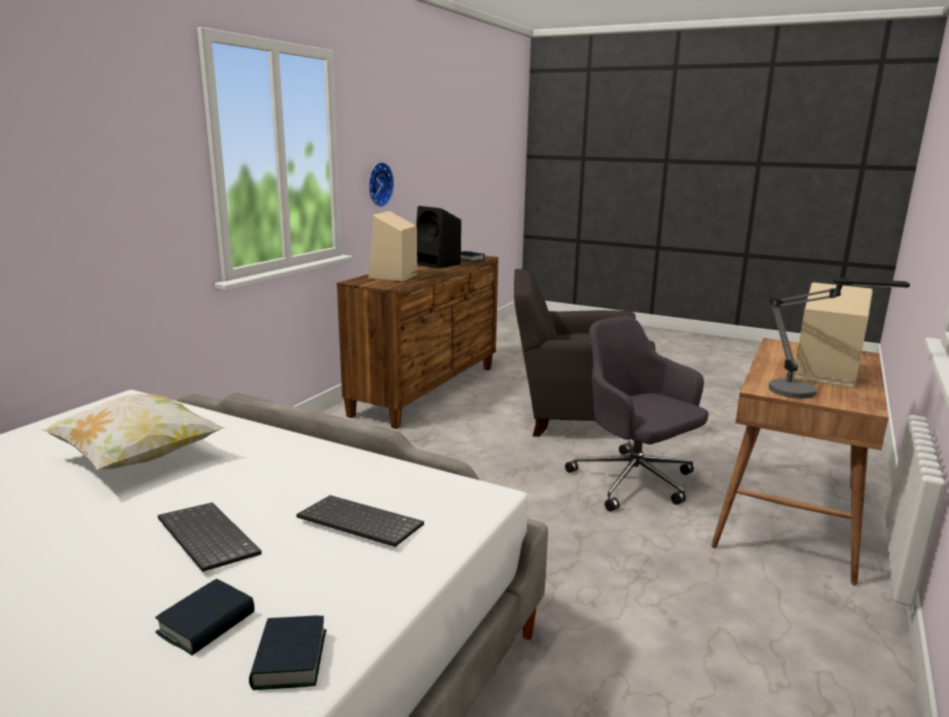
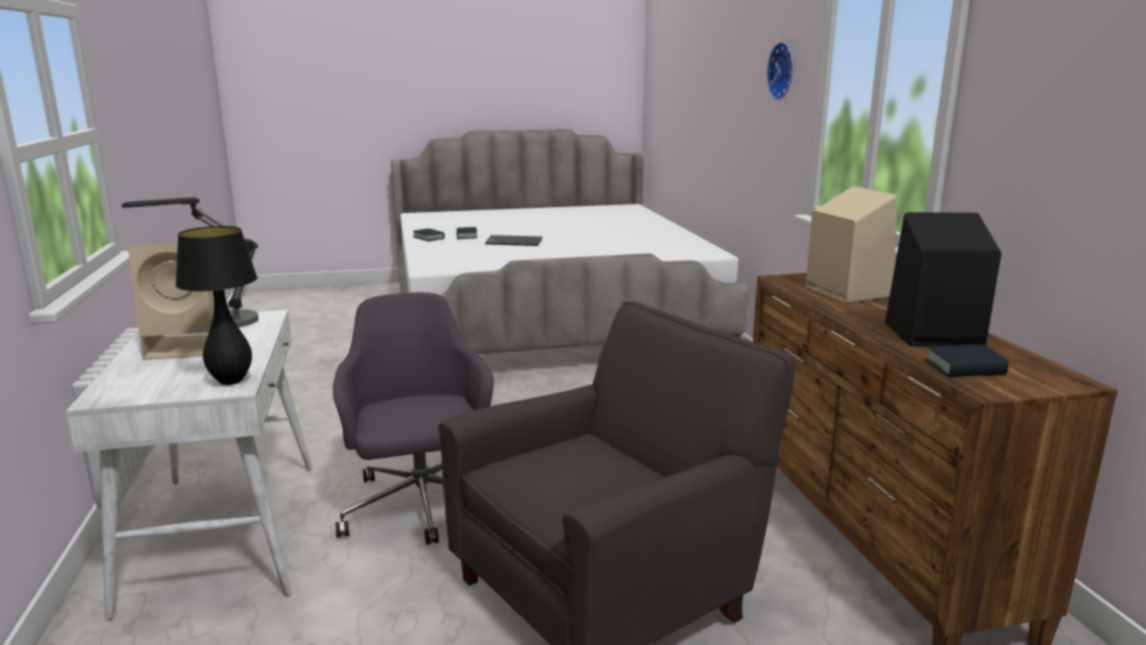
camera: 140 degrees right, 0 degrees up
pillow [41,394,225,470] -> none
keyboard [297,495,424,547] -> none
wall clock [368,162,394,207] -> wall clock moved to [766,42,793,100]
grey office chair [565,316,708,511] -> grey office chair turned 120 degrees counterclockwise [333,292,494,545]
brown desk [711,338,889,585] -> white desk [66,310,312,620]
none -> black table lamp [175,226,257,385]

